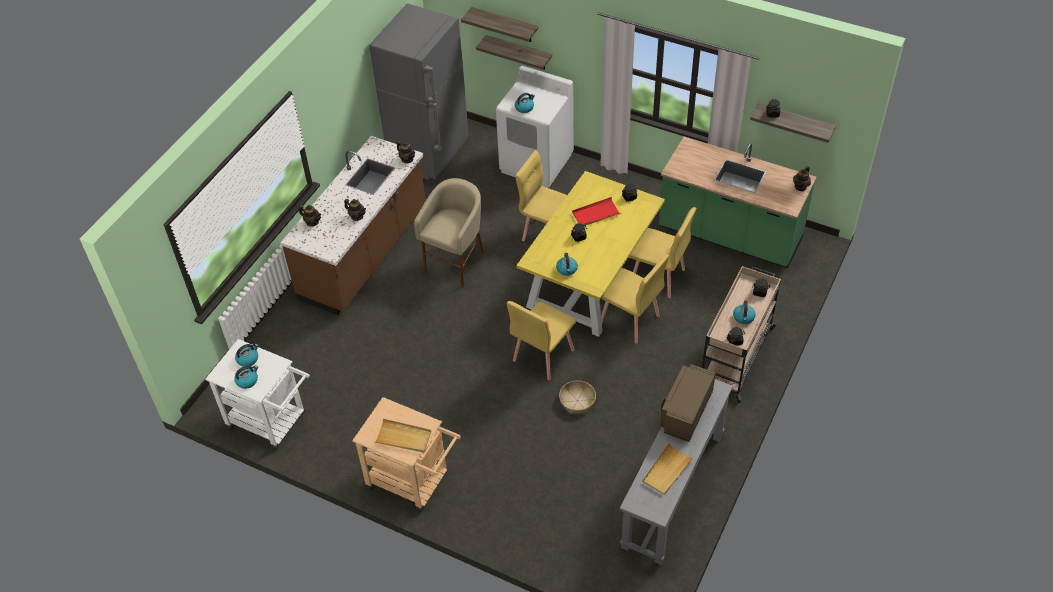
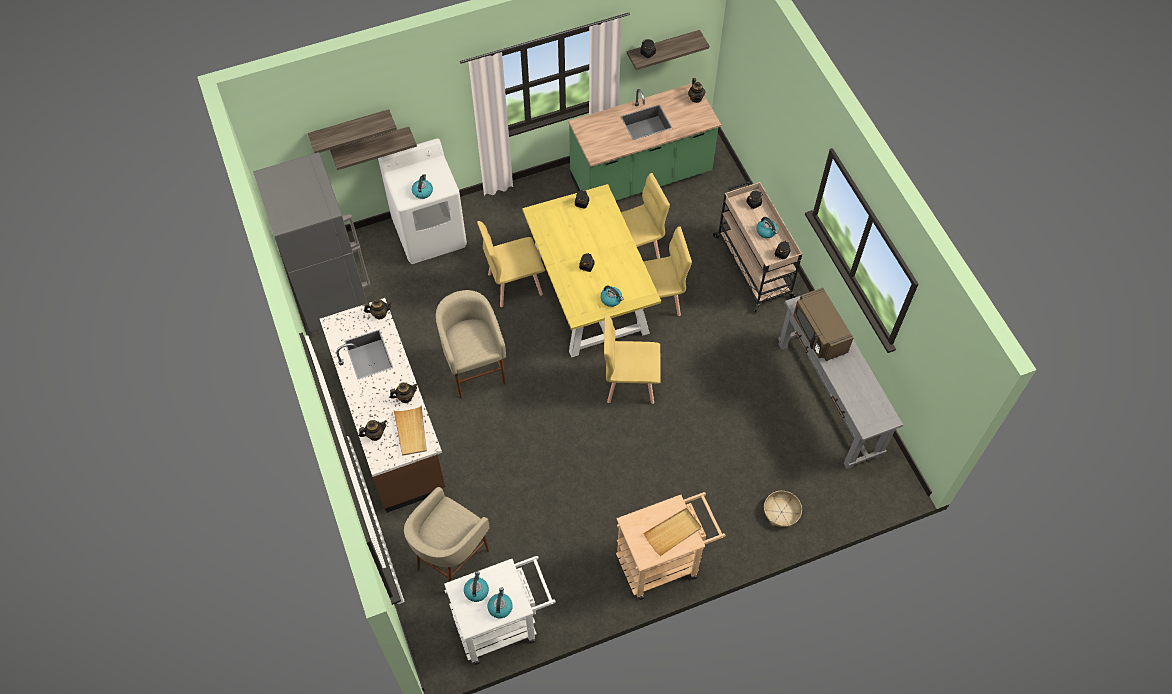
camera: 50 degrees left, 10 degrees up
yellow chair [507,301,577,380] -> yellow chair turned 105 degrees clockwise [604,314,661,404]
basket [559,380,596,414] -> basket moved to [764,491,802,527]
red tray [572,197,621,226] -> none
beige tray [642,443,694,495] -> beige tray moved to [394,405,427,456]
none -> beige stool [404,487,490,582]

